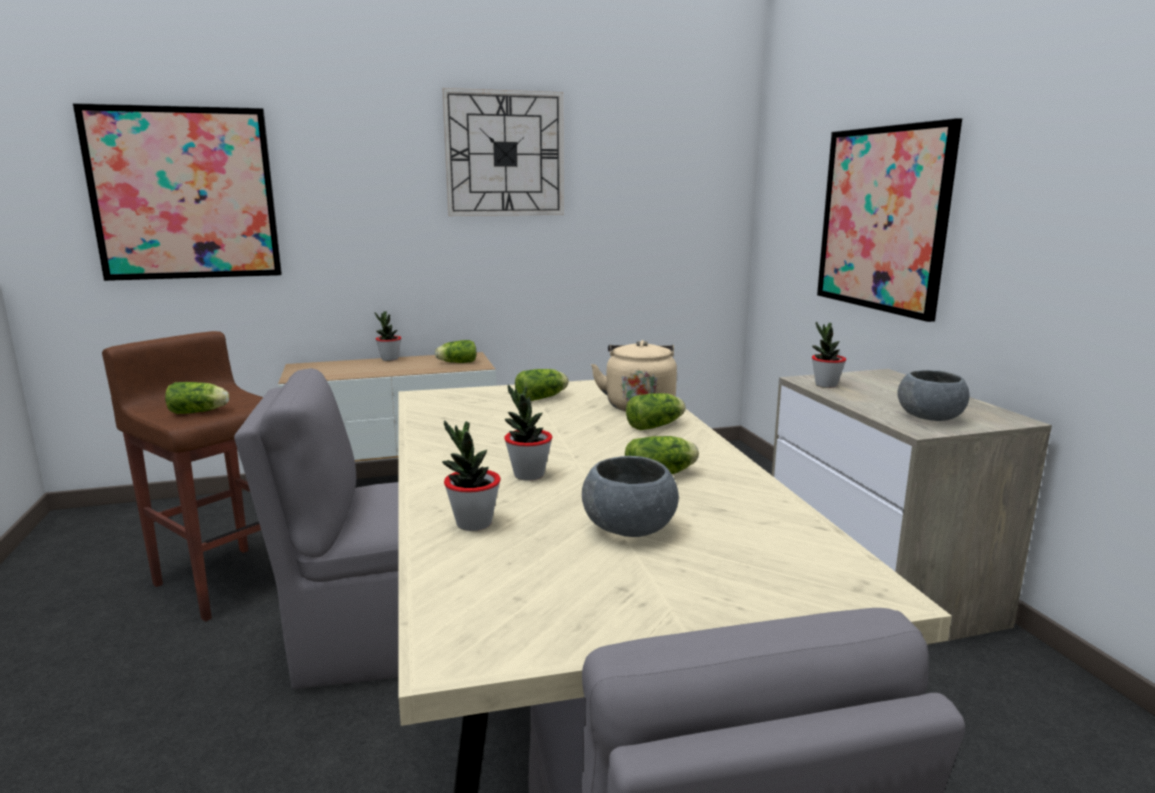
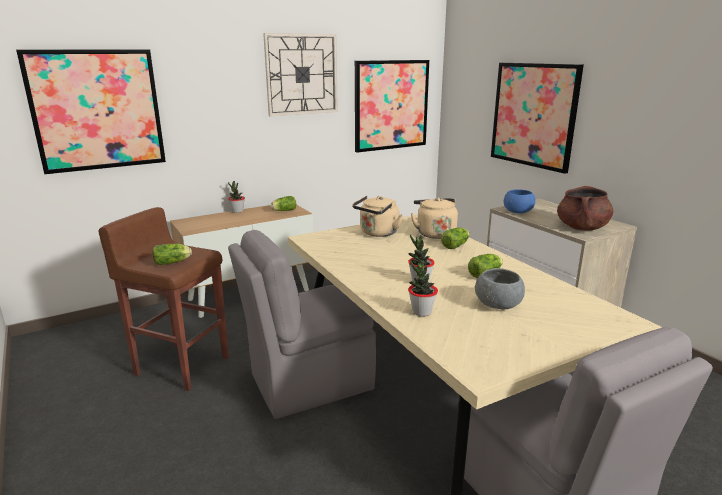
camera: 15 degrees left, 5 degrees up
lettuce [515,369,569,401] -> beige kettle [353,196,403,237]
potted plant [812,321,846,388] -> blue bowl [504,189,535,214]
grey bowl [897,370,970,421] -> brown cooking pot [557,186,613,230]
none -> picture [355,60,429,153]

